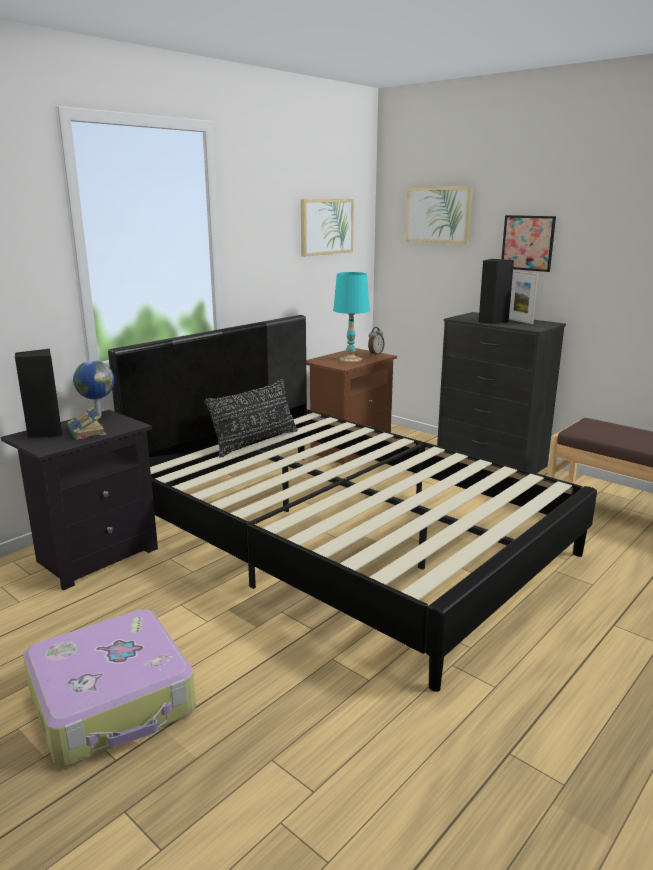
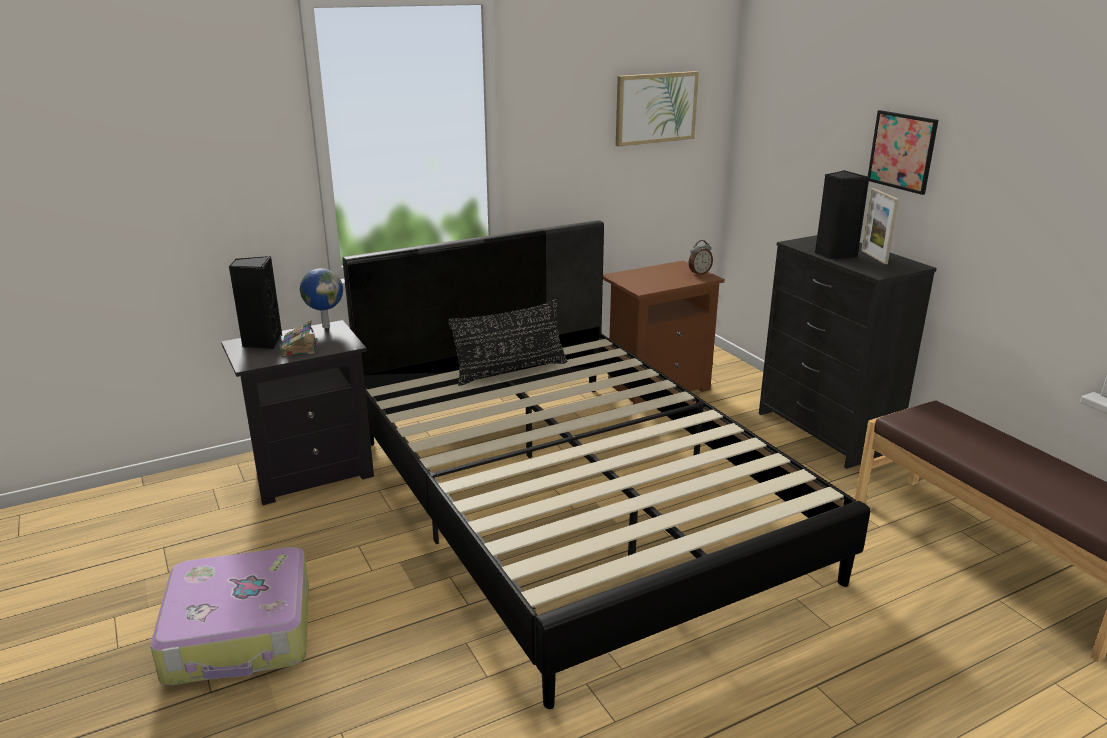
camera: 20 degrees right, 5 degrees up
turquoise table lamp [333,272,370,362] -> none
picture [405,187,473,244] -> none

